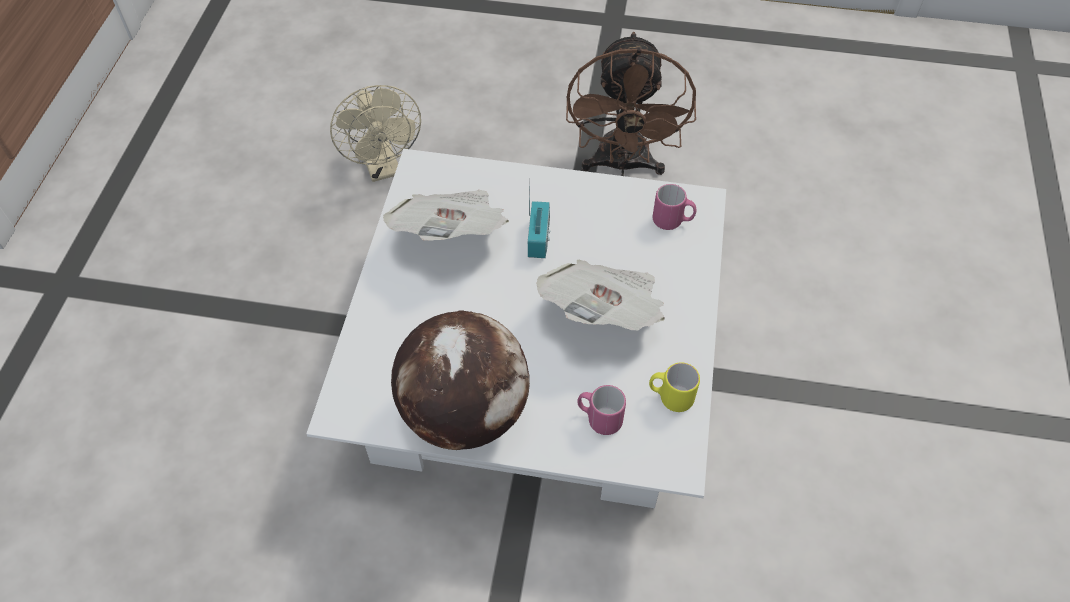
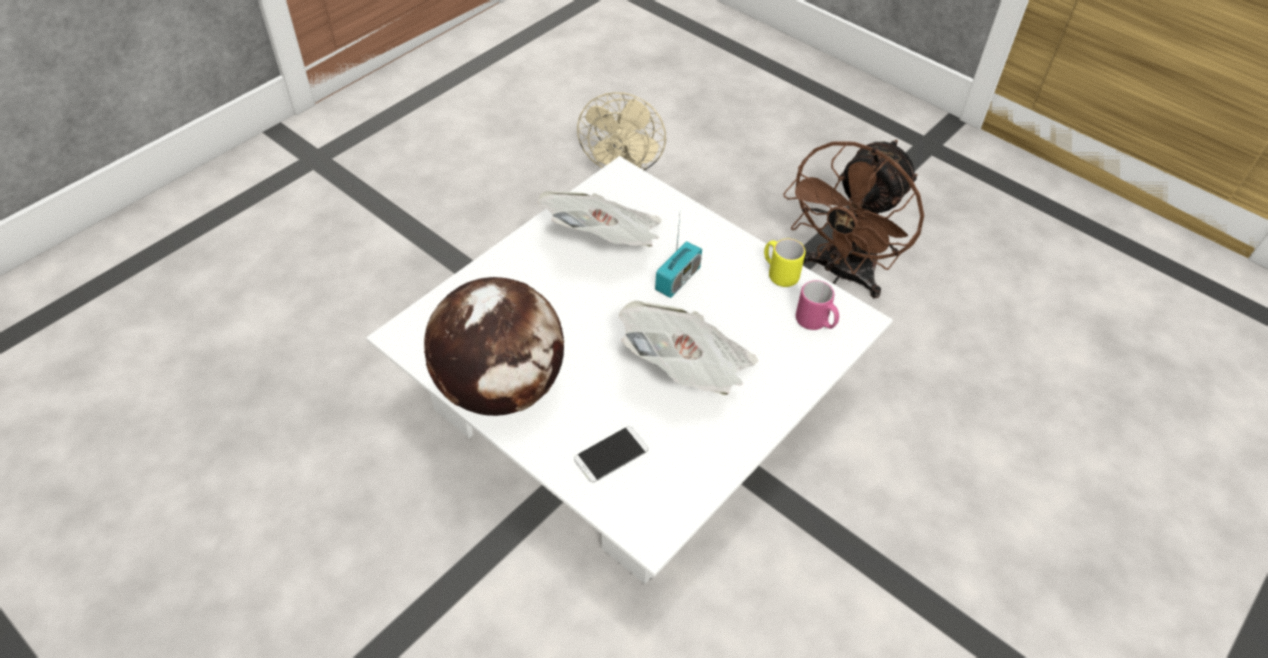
camera: 30 degrees right, 5 degrees down
pink mug [577,385,626,435] -> phone [574,426,648,482]
yellow mug [649,362,700,412] -> yellow mug moved to [764,239,805,287]

